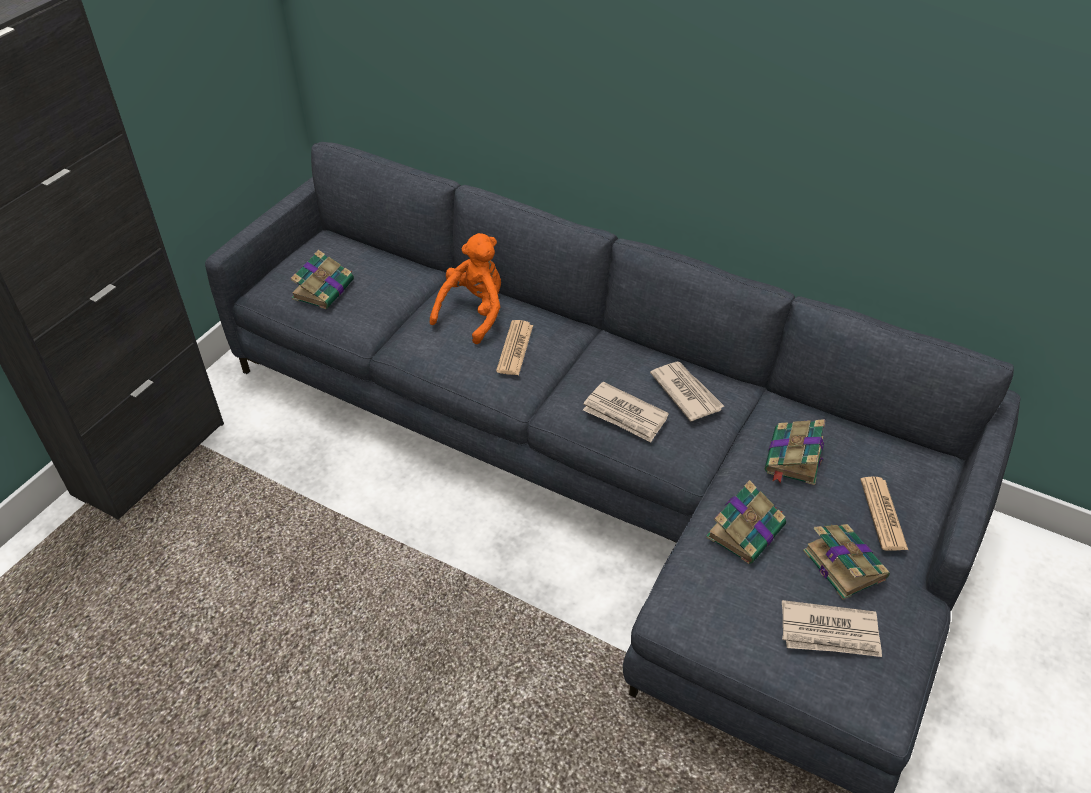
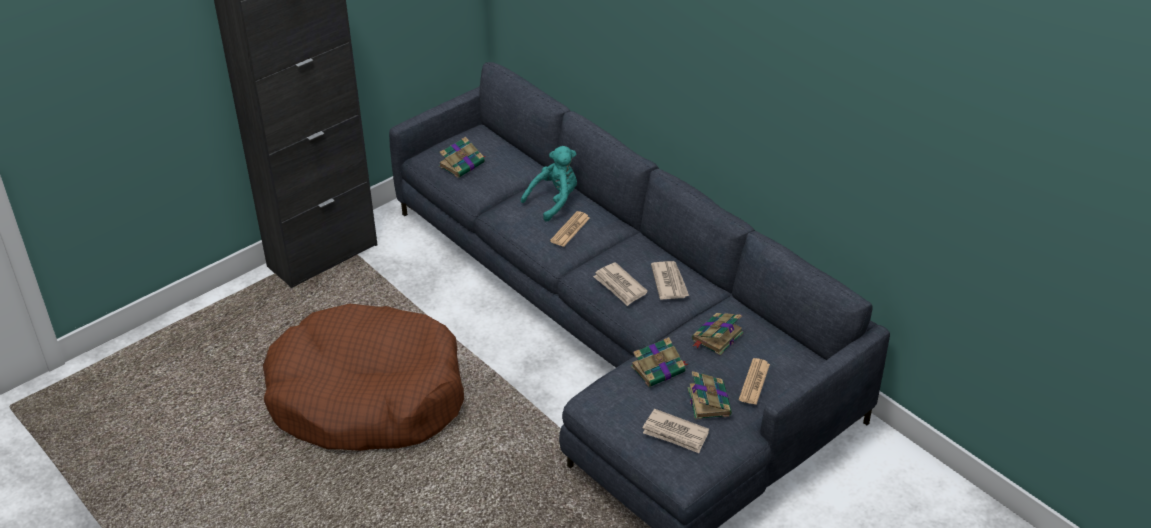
camera: 20 degrees right, 5 degrees down
orange plush toy [430,233,501,344] -> turquoise plush toy [521,146,577,222]
none -> brown dog bed [263,304,464,451]

